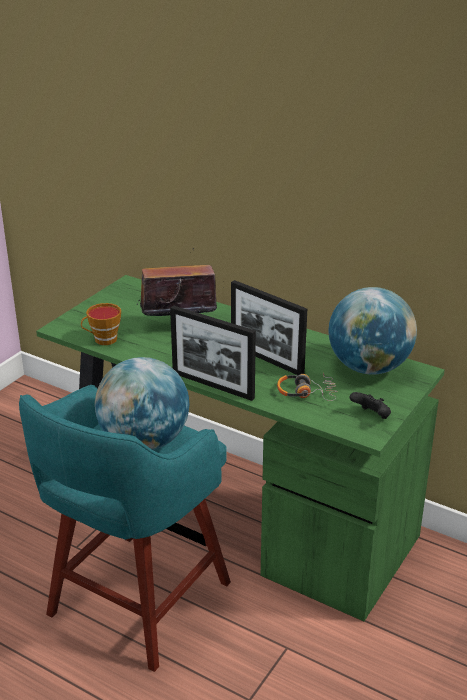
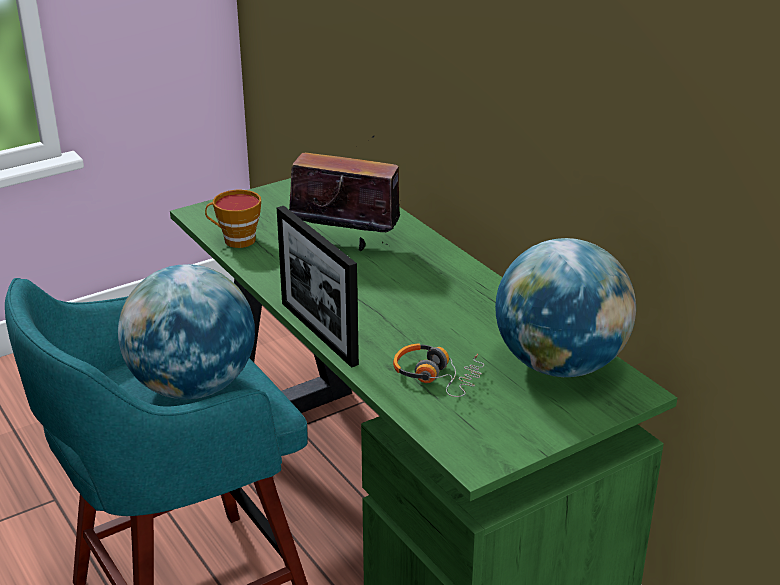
camera: 25 degrees right, 0 degrees up
picture frame [231,280,307,375] -> none
black game controller [349,392,391,419] -> none

